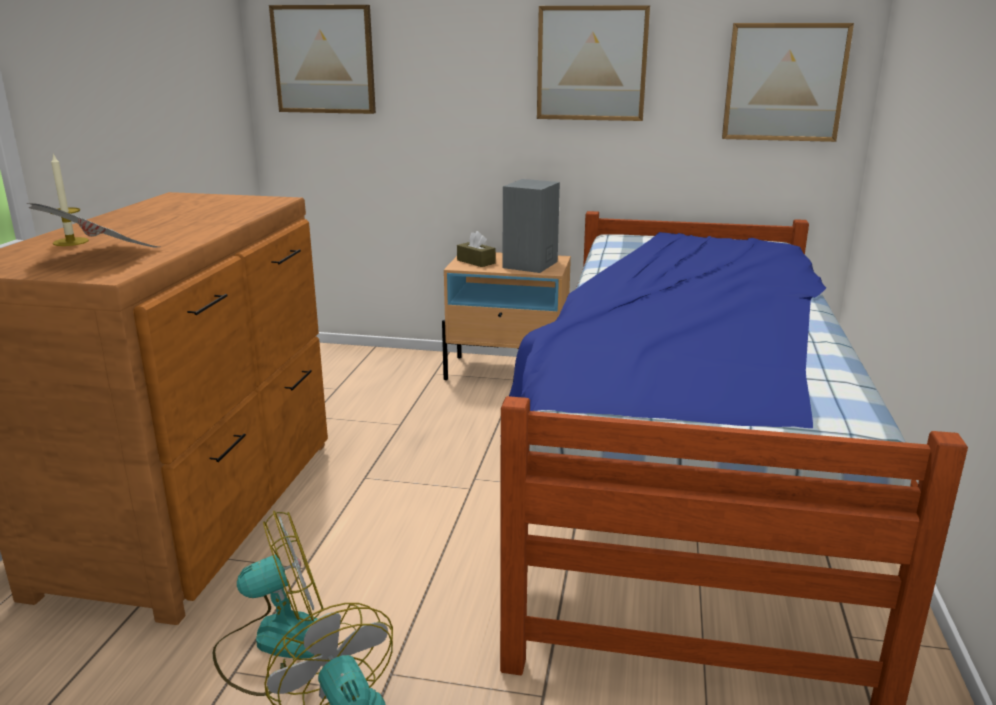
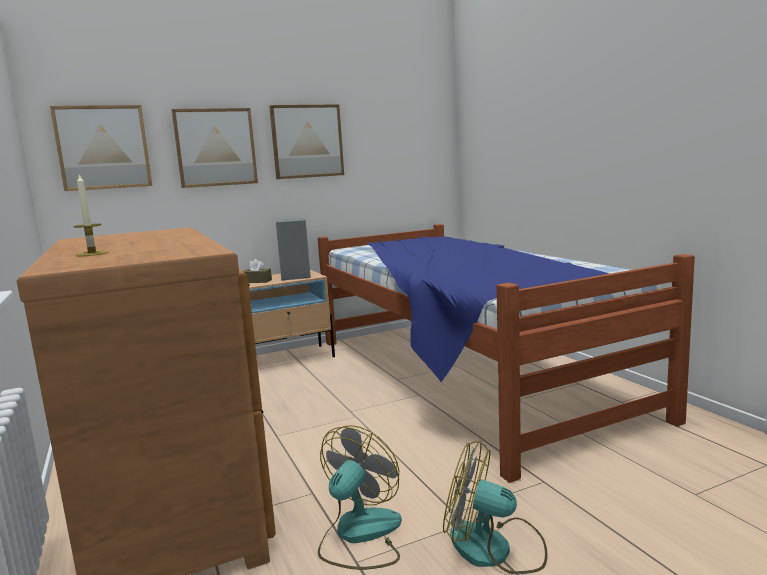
camera: 35 degrees left, 10 degrees down
newspaper [26,203,160,247] -> none
picture [722,23,854,142] -> picture moved to [172,108,258,188]

